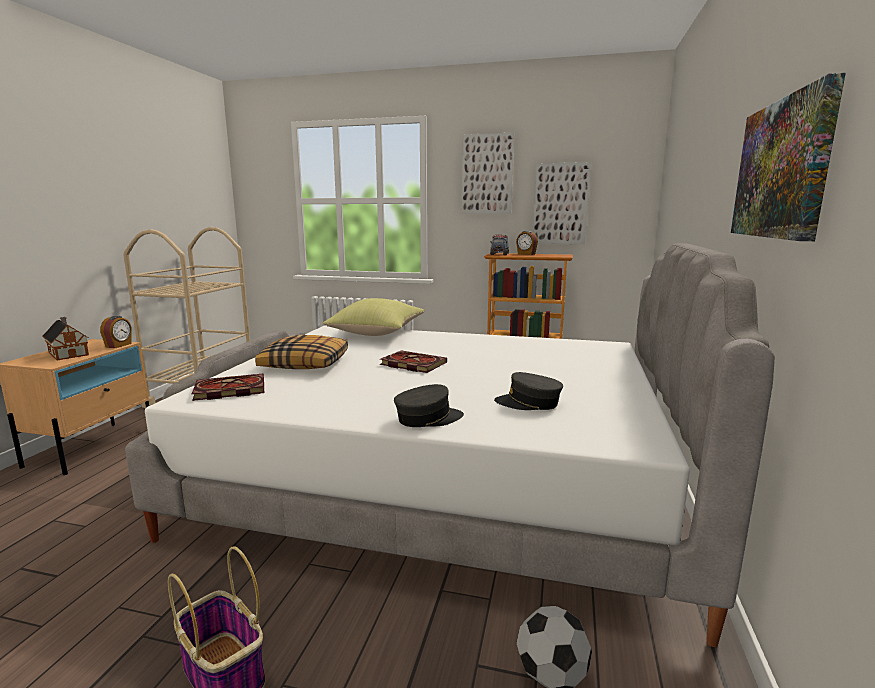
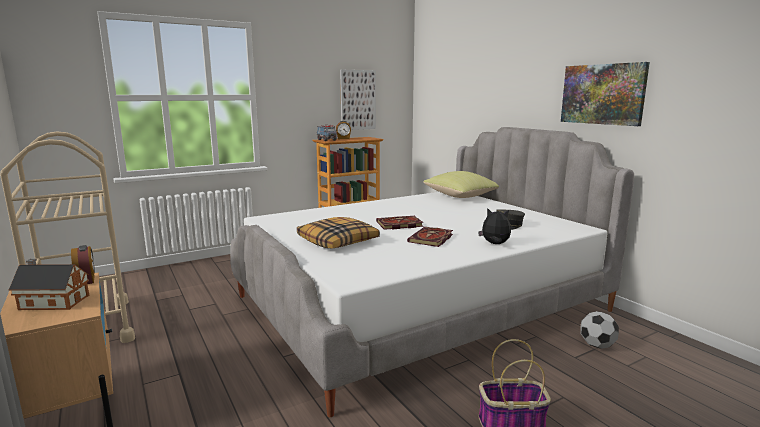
camera: 45 degrees left, 0 degrees up
book [192,373,264,401] -> book moved to [407,227,453,247]
yellow pillow [323,298,425,336] -> yellow pillow moved to [423,171,499,198]
grey cap [394,384,464,427] -> plush toy [478,208,511,244]
picture [462,133,515,214] -> none

